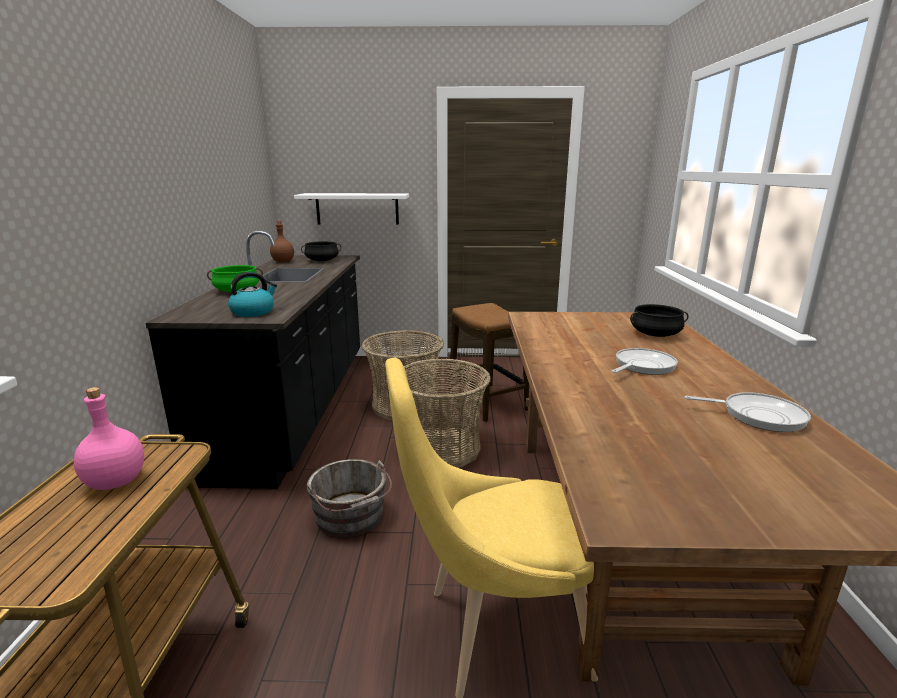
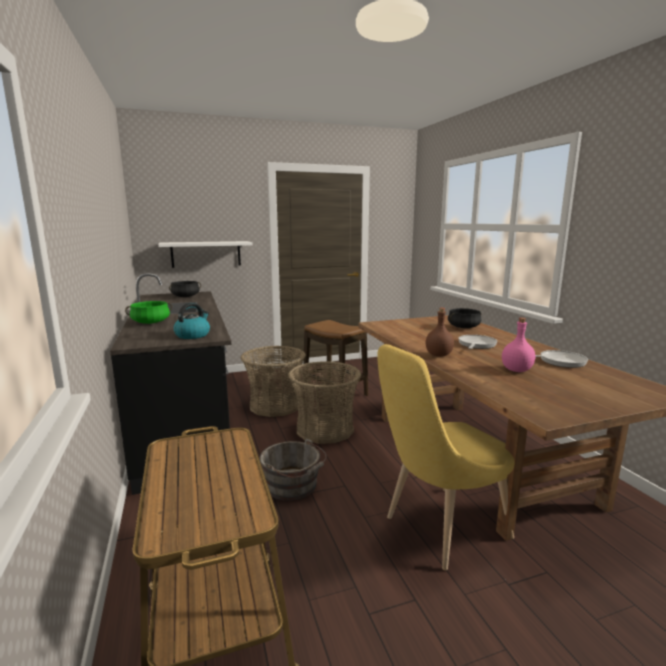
camera: 20 degrees left, 5 degrees down
pink bottle [74,387,144,490] -> pink bottle moved to [502,318,535,372]
brown bottle [270,221,294,263] -> brown bottle moved to [426,308,454,357]

